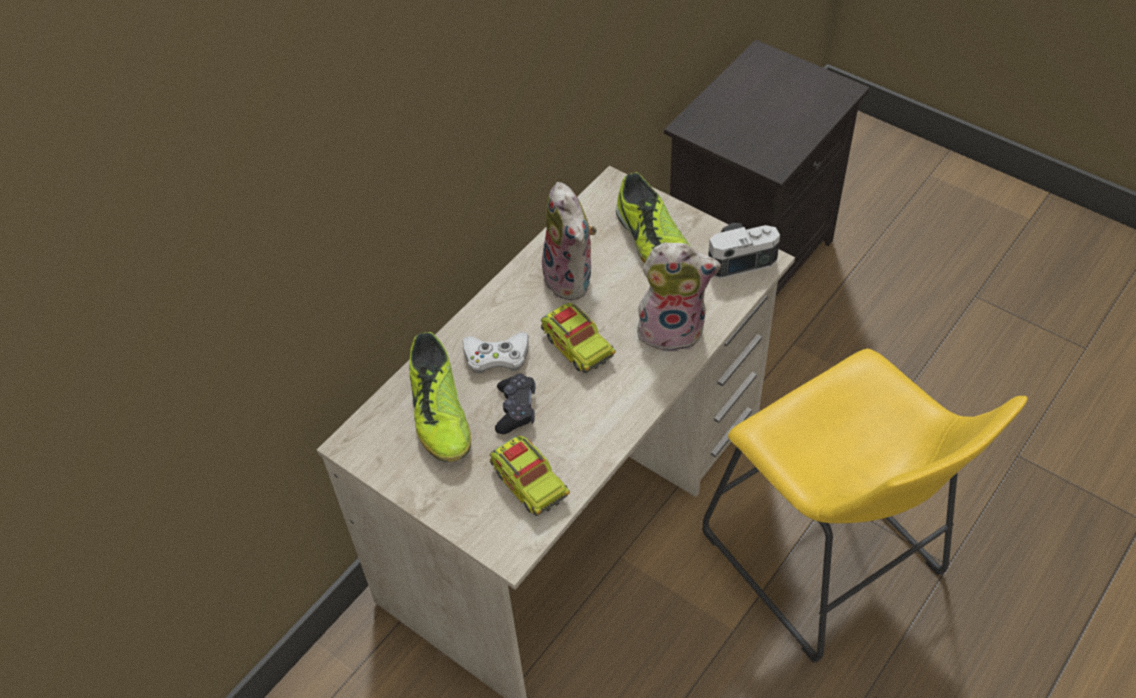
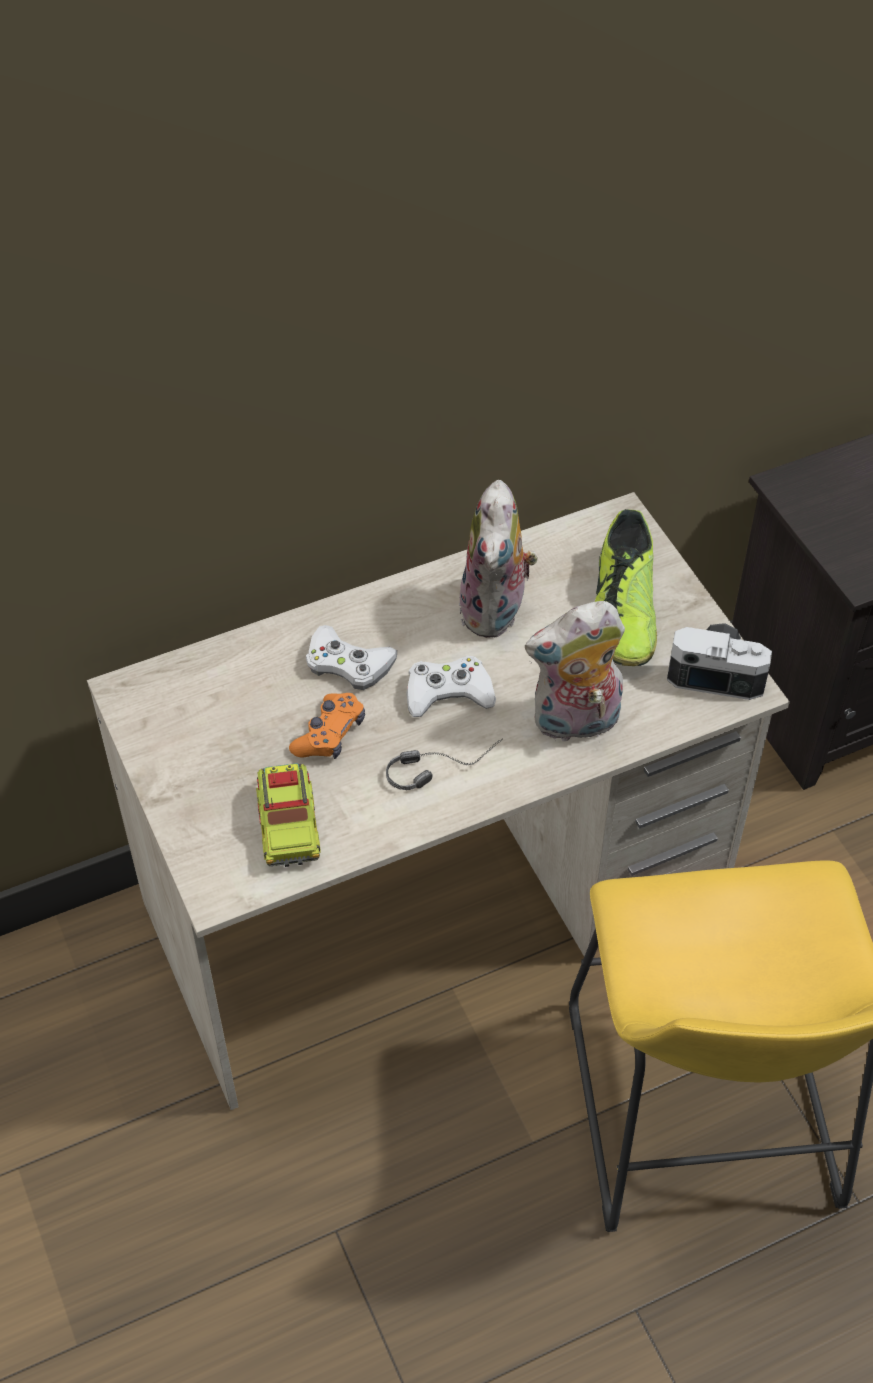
camera: 25 degrees right, 0 degrees up
shoe [409,332,471,462] -> none
black game controller [495,374,536,434] -> orange game controller [289,693,365,759]
toy truck [541,303,616,373] -> white game controller [406,655,496,717]
plush toy [636,243,721,352] -> plush toy turned 135 degrees clockwise [525,601,625,743]
none -> headphones [386,739,502,790]

